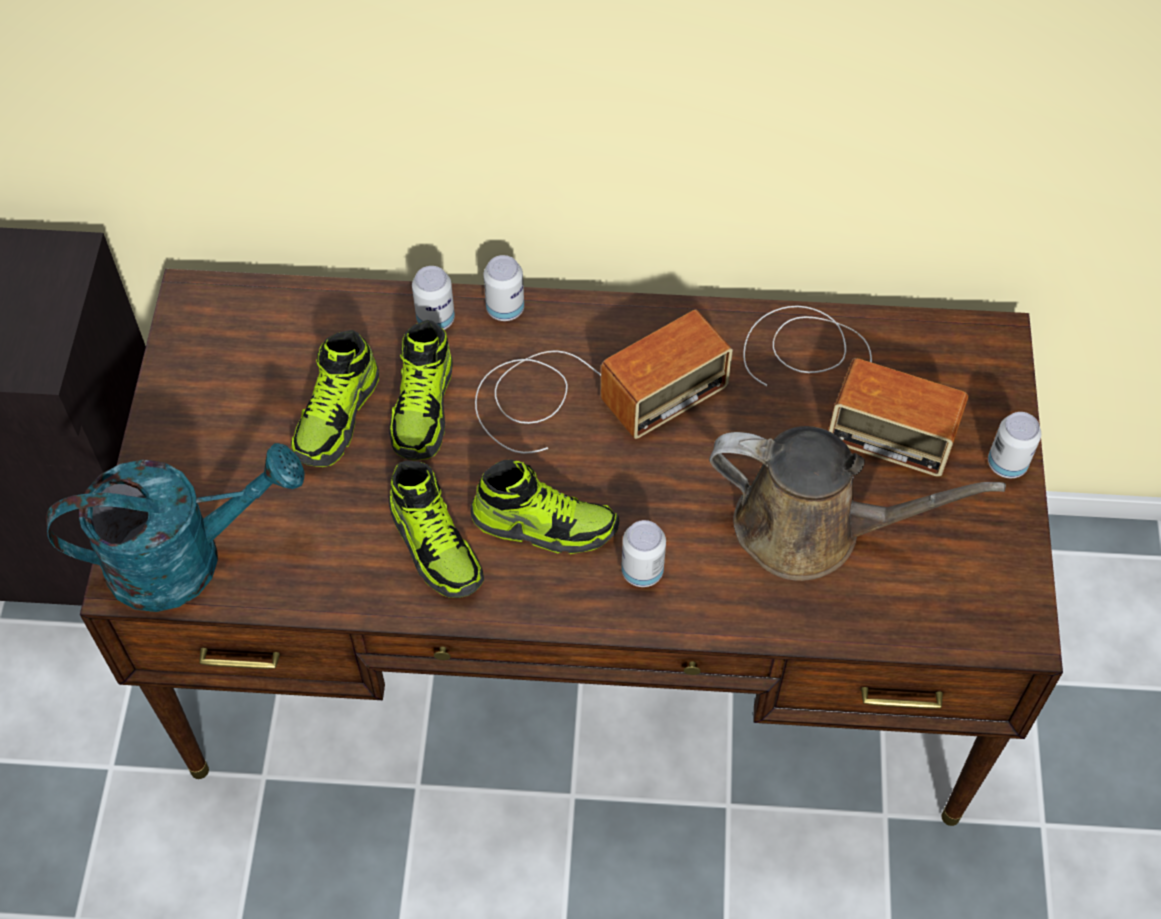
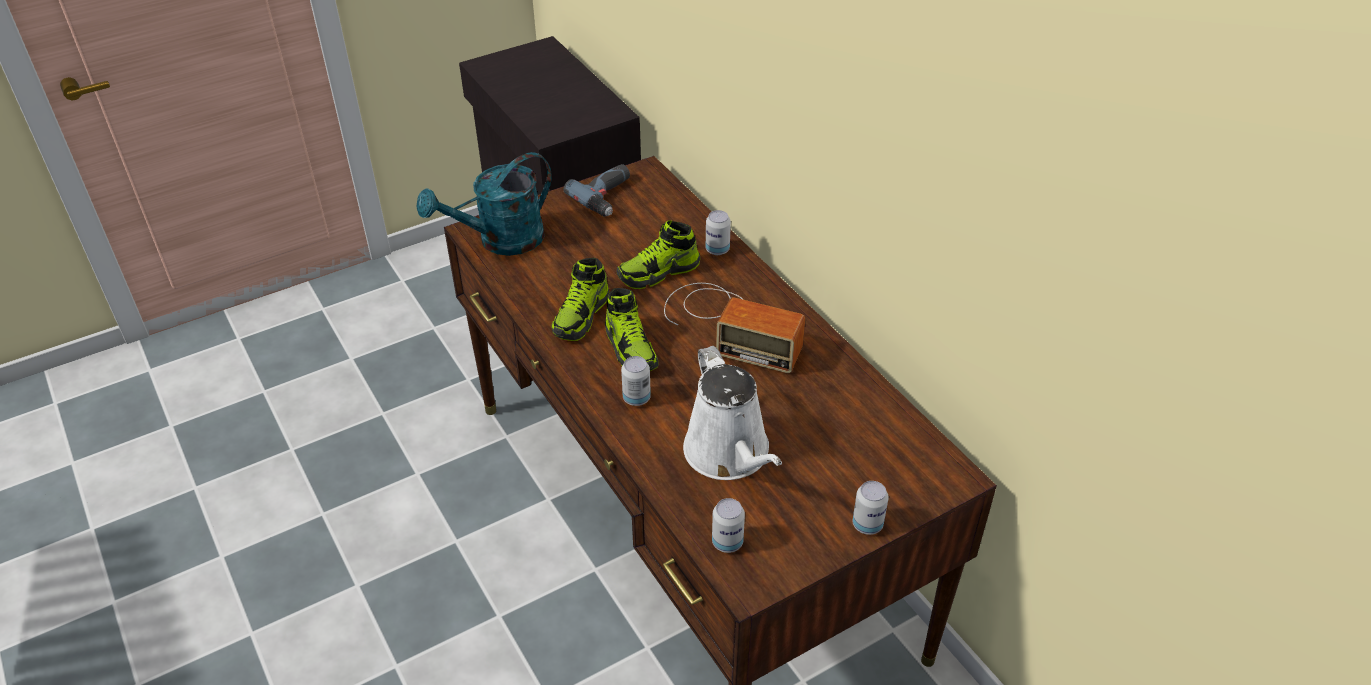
camera: 55 degrees right, 15 degrees down
turquoise watering can [46,443,305,612] -> turquoise watering can turned 105 degrees clockwise [416,152,552,256]
shoe [291,330,379,467] -> none
can [483,255,524,321] -> can moved to [712,498,745,553]
brown watering can [709,426,1006,581] -> white watering can [683,346,782,480]
radio [743,306,968,477] -> none
none -> power drill [563,164,630,217]

